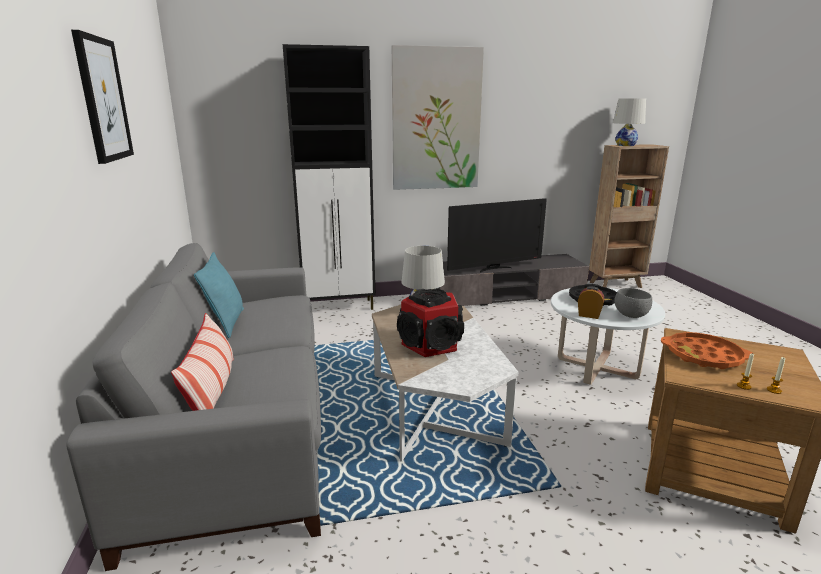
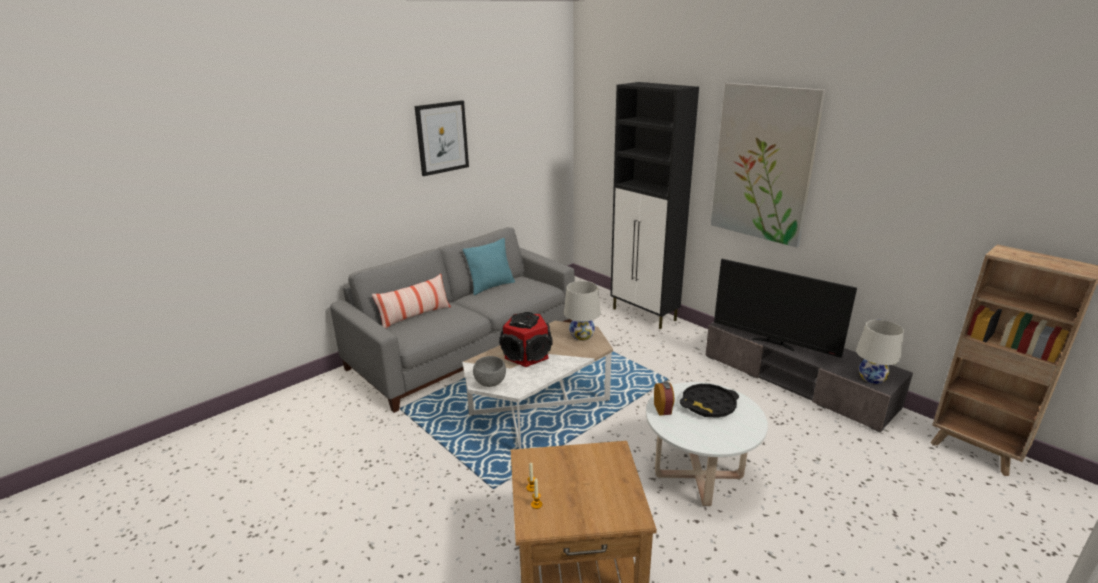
camera: 60 degrees right, 5 degrees up
white table lamp [613,98,646,146] -> white table lamp moved to [856,320,904,384]
grey bowl [614,288,652,318] -> grey bowl moved to [473,356,506,387]
orange tray [661,332,753,369] -> none

